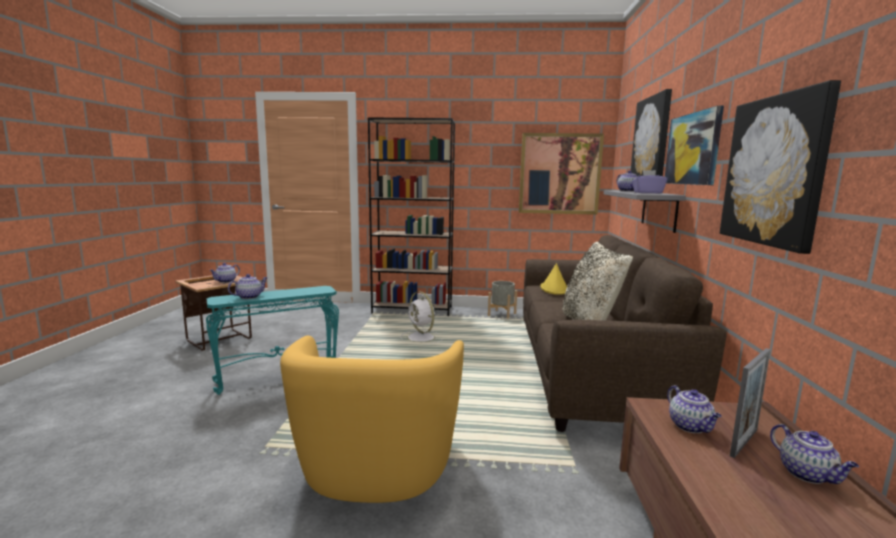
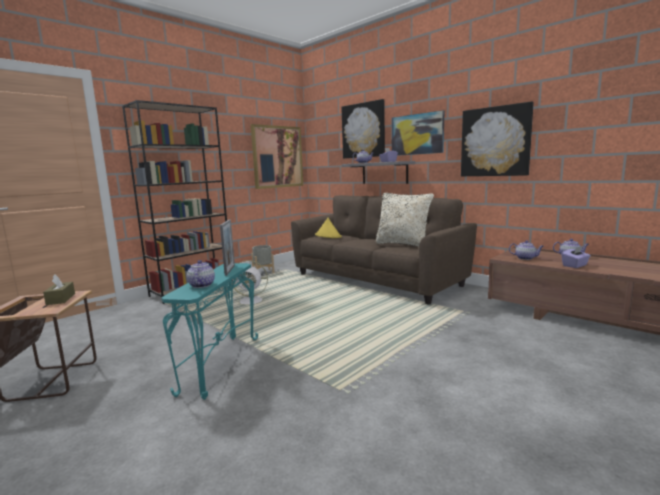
camera: 50 degrees left, 0 degrees up
teapot [210,263,240,283] -> brown tissue box [43,275,75,305]
yellow armchair [280,336,464,503] -> none
picture frame [730,348,771,458] -> picture frame moved to [220,220,235,276]
none -> purple tissue box [561,246,591,268]

